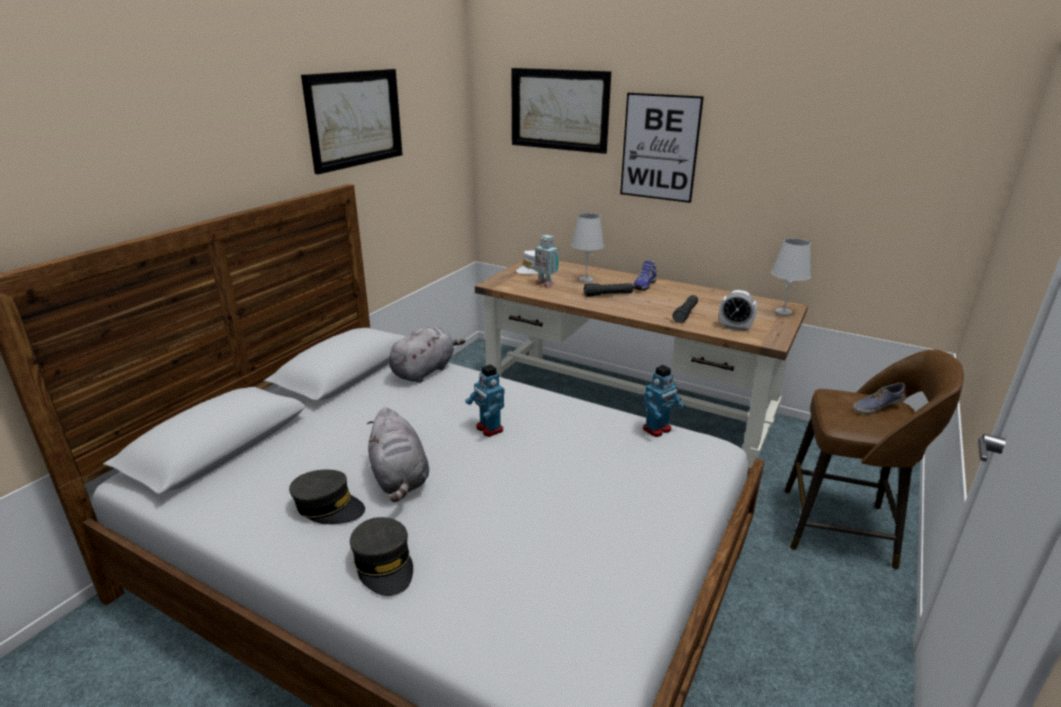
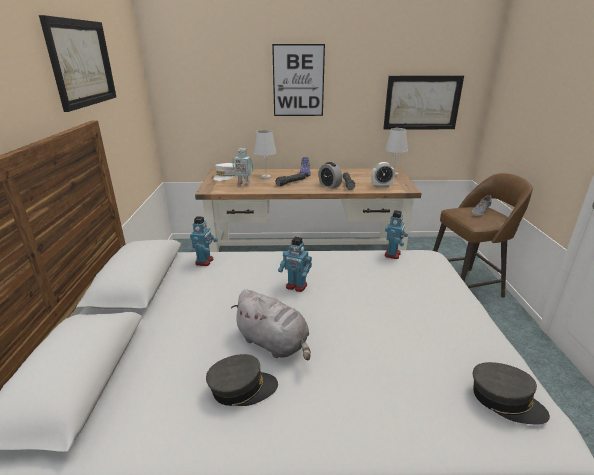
camera: 30 degrees left, 0 degrees up
grey cap [350,517,413,596] -> grey cap moved to [473,362,550,425]
grey plush toy [389,326,466,383] -> toy robot [190,216,218,266]
picture [511,68,611,154] -> picture moved to [383,76,464,130]
none -> alarm clock [319,162,342,189]

